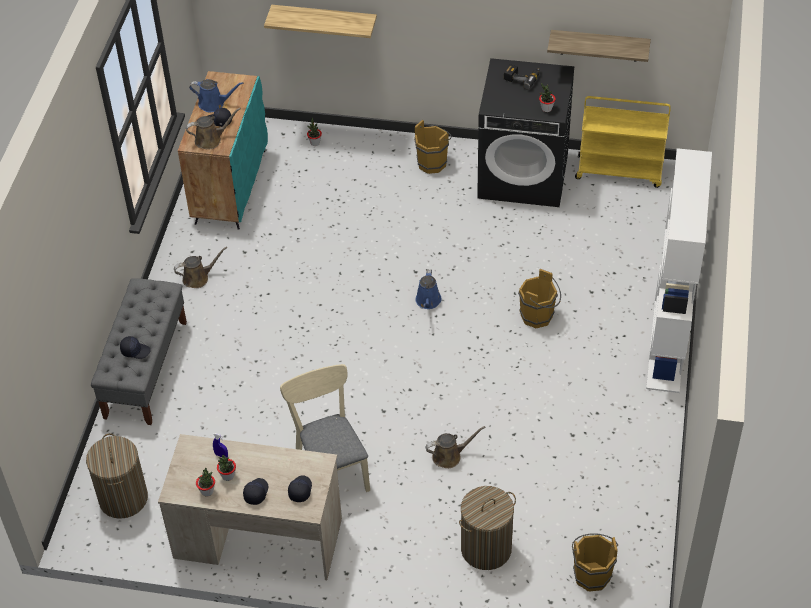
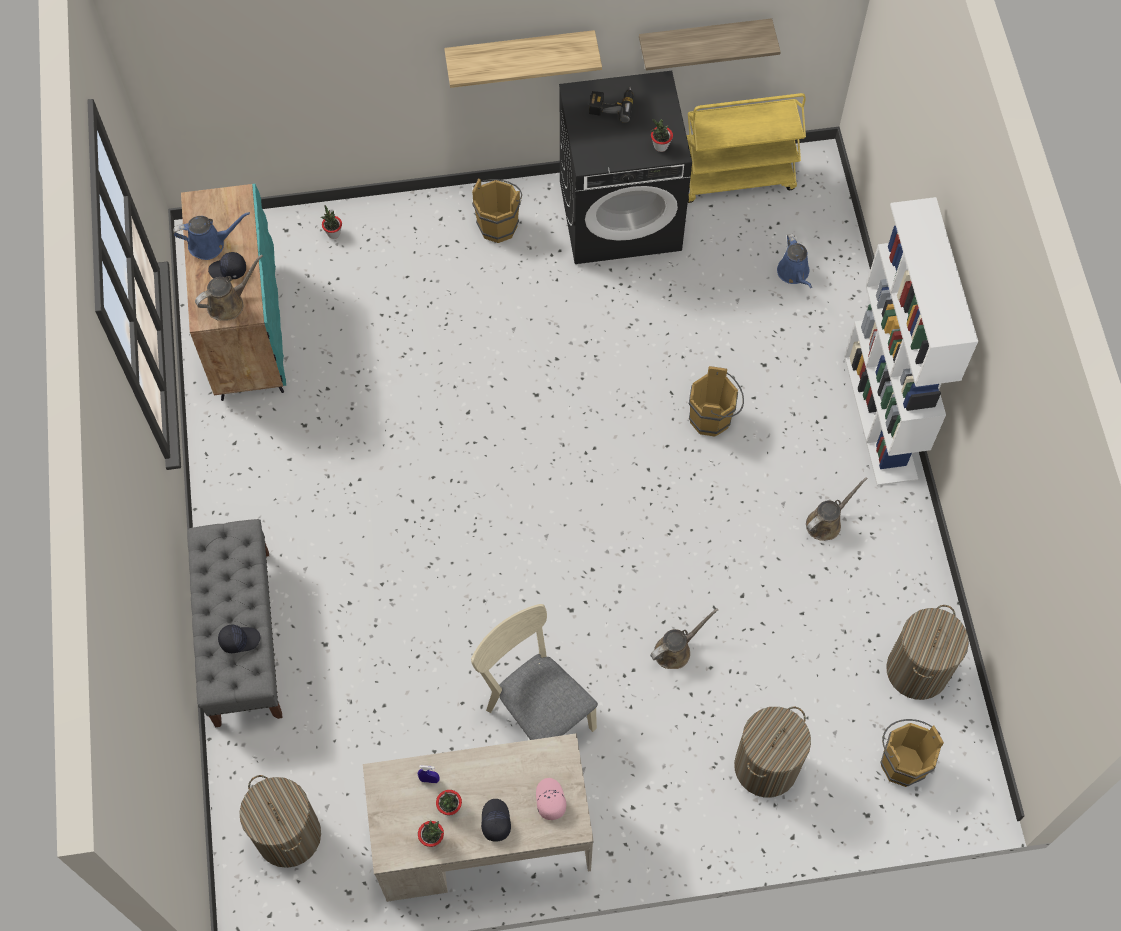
camera: 20 degrees left, 15 degrees up
brown watering can [174,247,227,288] -> brown watering can moved to [806,477,868,541]
shelf [264,5,377,38] -> shelf moved to [444,30,602,88]
black cap [288,476,312,502] -> pink cap [536,778,566,820]
blue watering can [415,269,442,309] -> blue watering can moved to [777,234,812,288]
none -> laundry basket [886,605,969,700]

